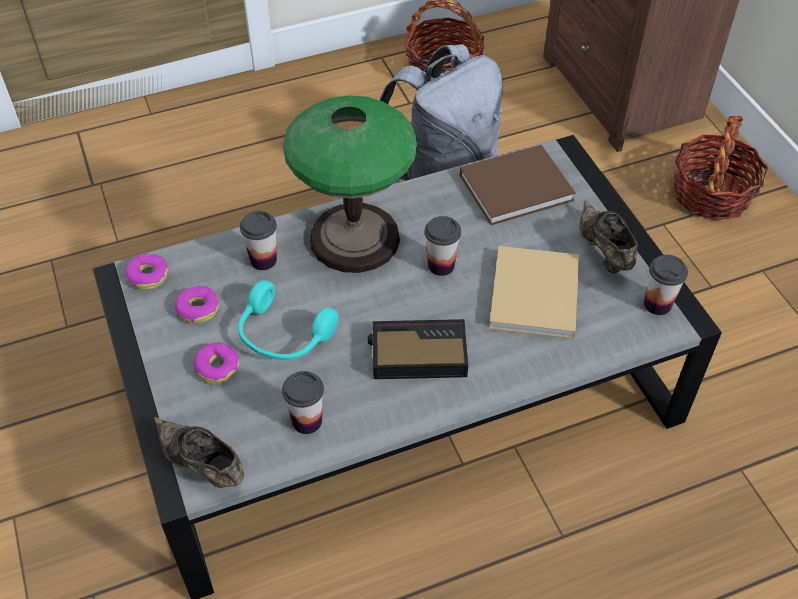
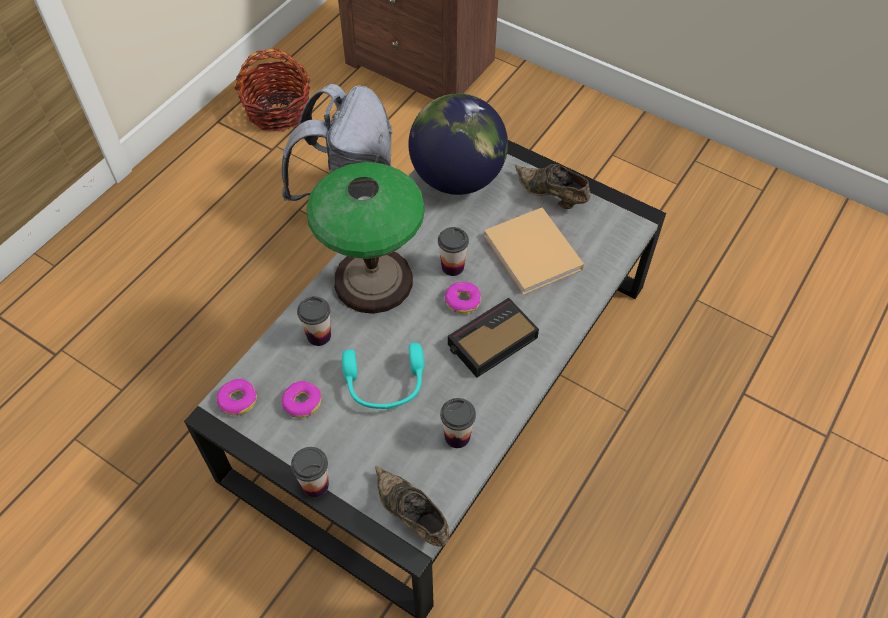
camera: 35 degrees left, 5 degrees up
brown shoe [154,417,244,488] -> brown shoe turned 45 degrees clockwise [375,466,450,546]
donut [194,343,239,384] -> donut moved to [445,282,481,314]
brown book [460,145,576,225] -> globe [408,93,508,195]
cup [644,255,688,315] -> cup moved to [291,447,329,497]
basket [674,116,768,221] -> none

